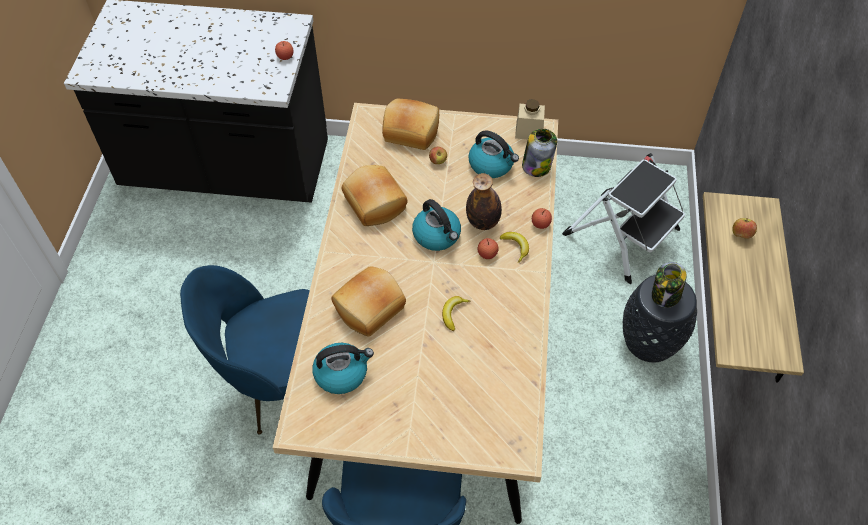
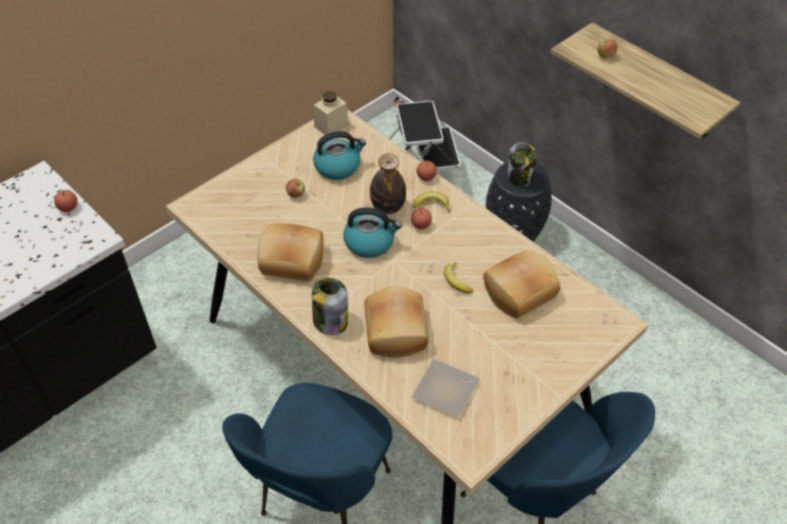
camera: 50 degrees left, 5 degrees down
kettle [312,343,374,394] -> plate [412,359,479,418]
bread [382,99,439,150] -> bread moved to [483,250,560,319]
jar [522,129,557,177] -> jar moved to [312,278,348,335]

